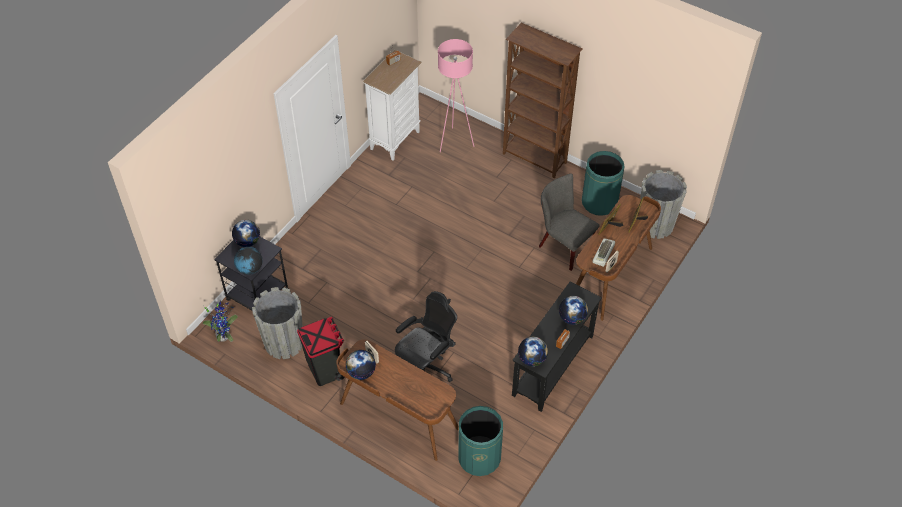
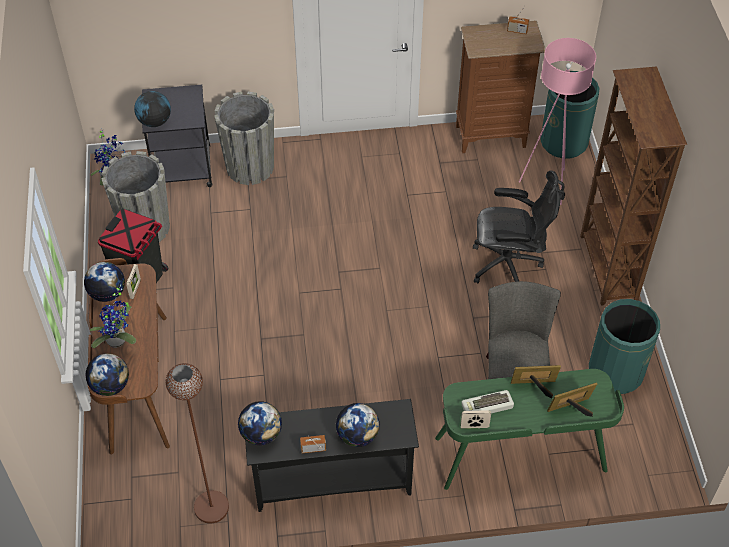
camera: 50 degrees right, 0 degrees up
globe [232,220,260,247] -> globe moved to [86,353,129,396]
white dresser [363,50,422,160] -> brown dresser [456,21,546,153]
office chair [395,291,457,382] -> office chair moved to [473,170,565,283]
green trash can [458,406,503,476] -> green trash can moved to [541,71,599,158]
brown desk [576,195,661,321] -> green desk [435,369,624,490]
grey planter [640,170,687,239] -> grey planter moved to [214,91,274,185]
none -> potted plant [90,285,136,348]
none -> brown floor lamp [166,363,229,524]

